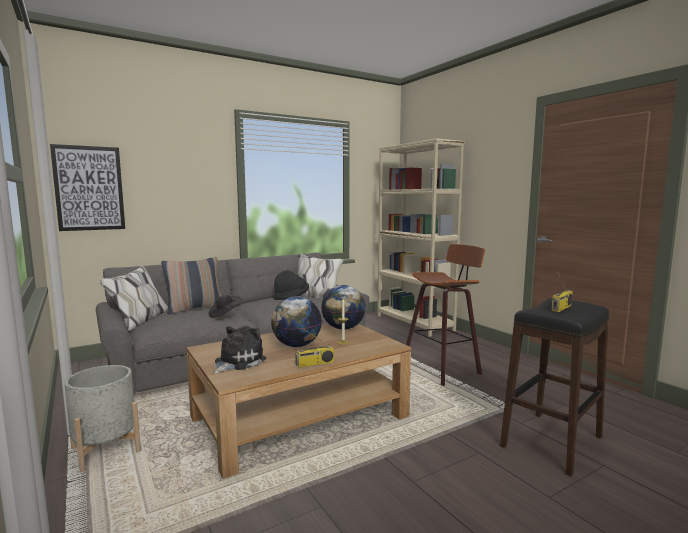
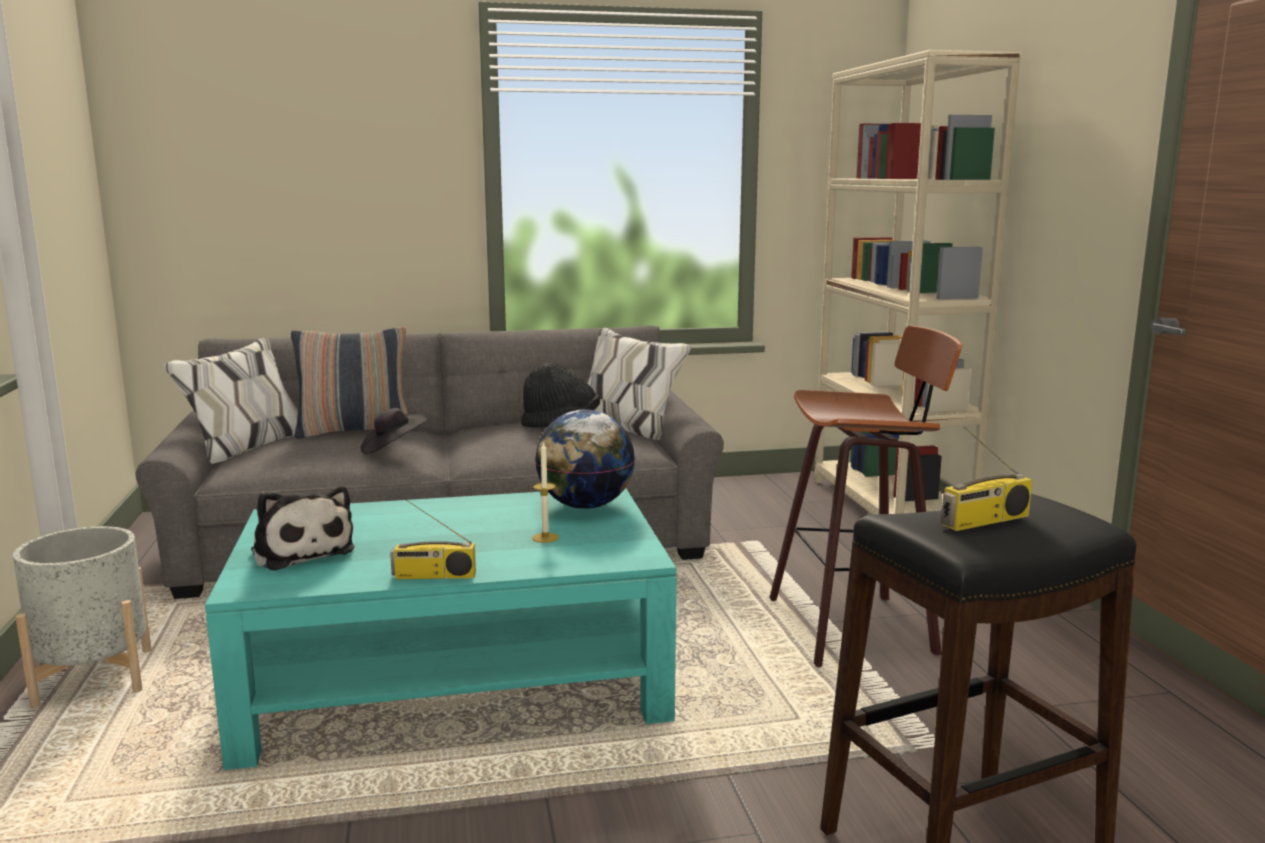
camera: 20 degrees right, 5 degrees up
picture [50,144,125,231] -> none
brown coffee table [186,323,411,479] -> turquoise coffee table [205,488,677,770]
plush toy [213,326,266,374] -> plush toy turned 90 degrees clockwise [251,486,355,571]
globe [271,296,322,347] -> none

